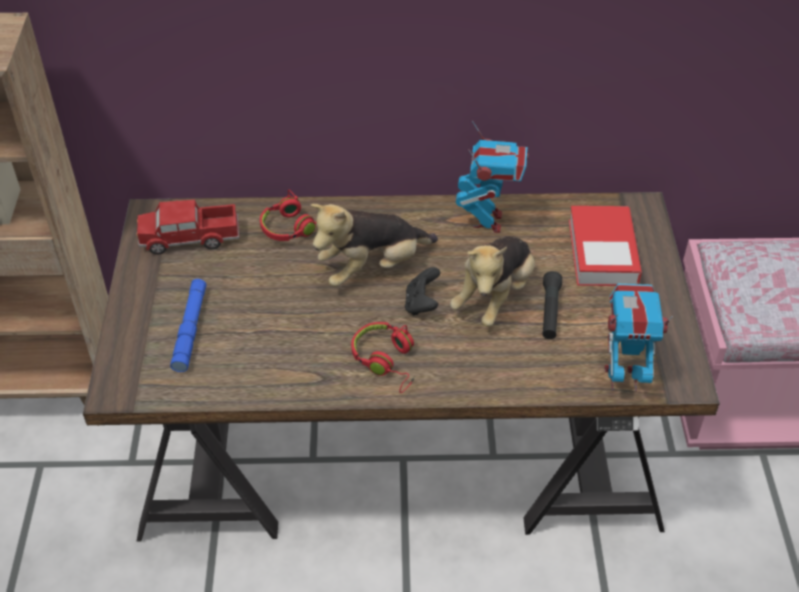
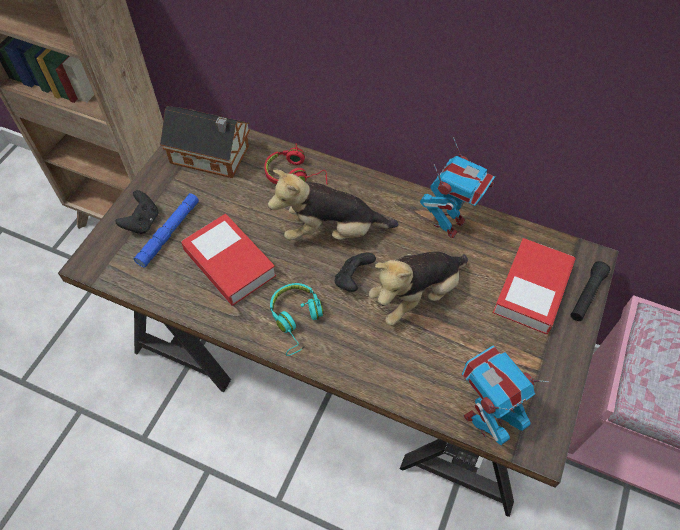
camera: 25 degrees right, 10 degrees up
toy truck [136,200,240,254] -> toy house [160,106,250,178]
red headphones [351,322,415,393] -> turquoise headphones [270,283,324,356]
black flashlight [542,271,562,339] -> black flashlight moved to [571,261,610,321]
toy robot [605,284,673,391] -> toy robot turned 60 degrees counterclockwise [462,345,549,445]
none -> black game controller [115,190,158,234]
none -> book [181,213,276,306]

